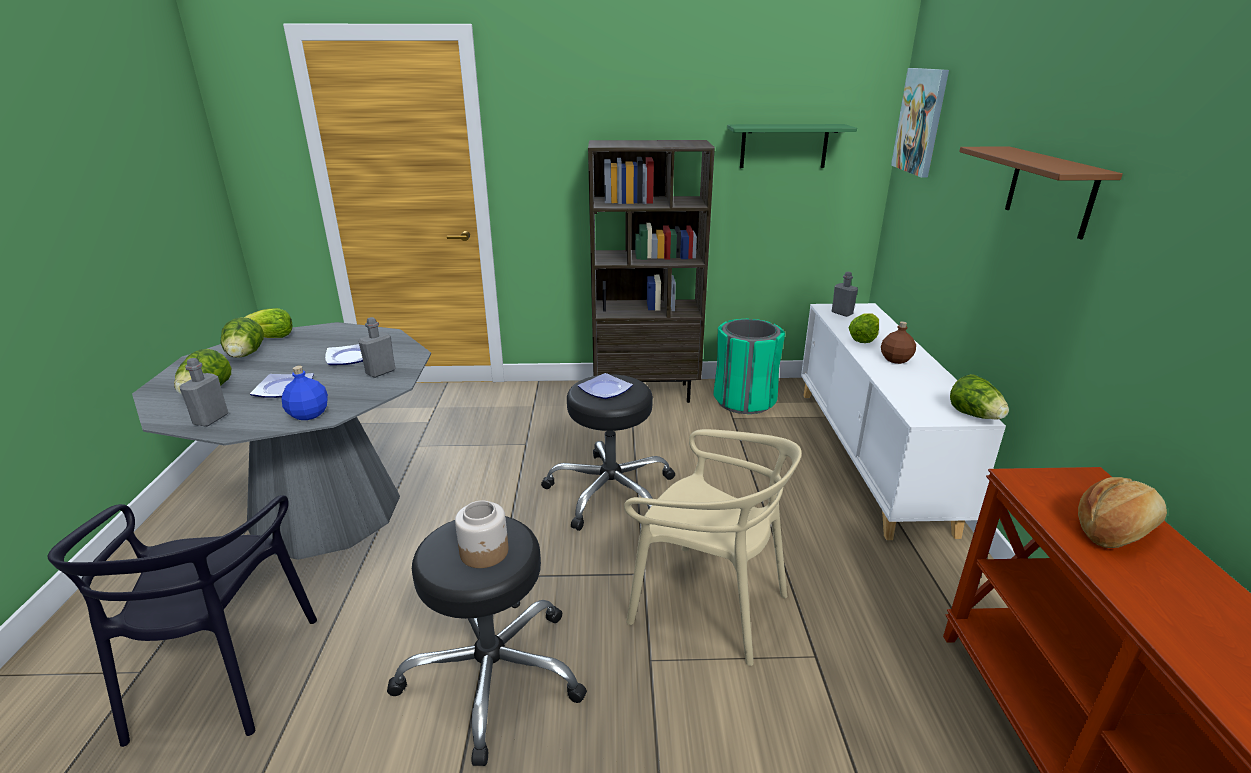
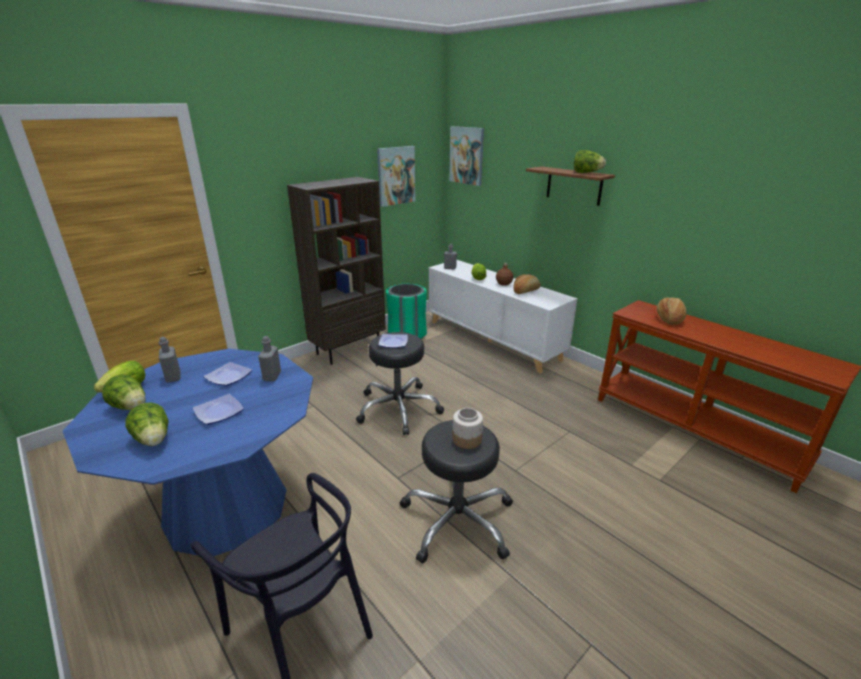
camera: 40 degrees left, 0 degrees up
grey dining table [132,322,431,560] -> blue dining table [63,349,313,556]
grey bottle [179,358,229,427] -> grey bottle moved to [159,337,181,383]
blue bottle [281,366,328,420] -> none
beige chair [624,429,802,666] -> none
green shelf [727,124,857,168] -> picture [377,146,415,207]
lettuce [950,374,1009,420] -> lettuce moved to [574,150,606,173]
none -> bread [513,274,541,294]

